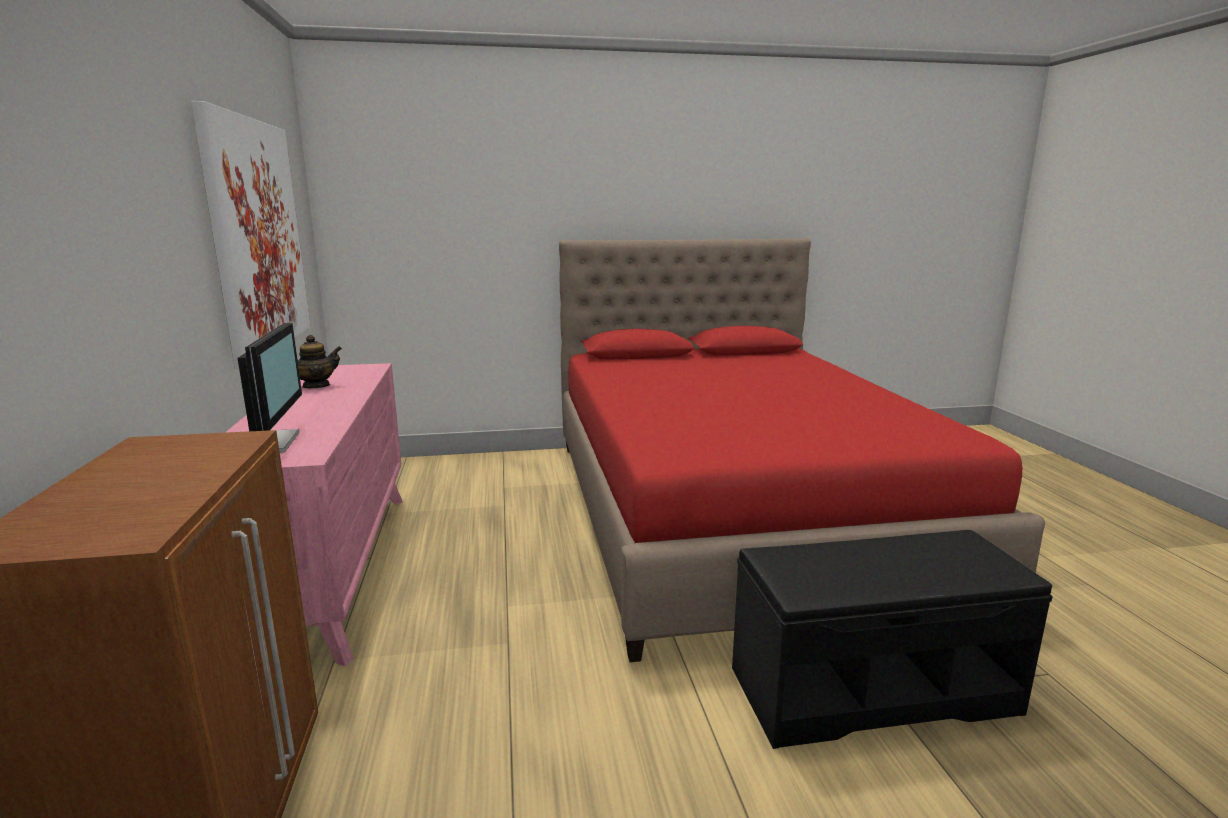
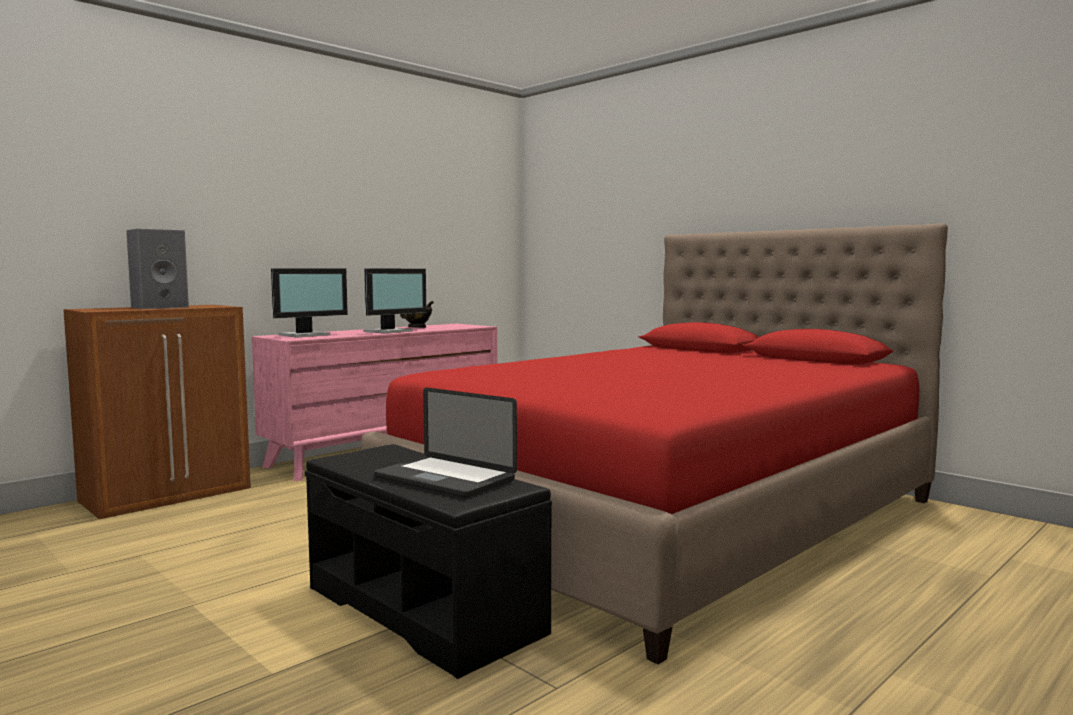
camera: 55 degrees right, 10 degrees down
picture [191,101,310,369] -> none
none -> grey speaker [126,229,189,309]
none -> monitor [363,269,427,334]
none -> laptop [374,388,517,498]

